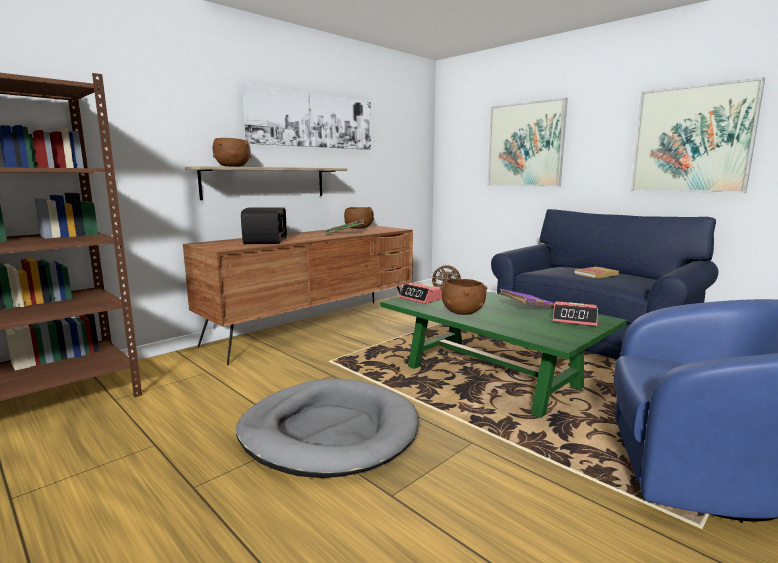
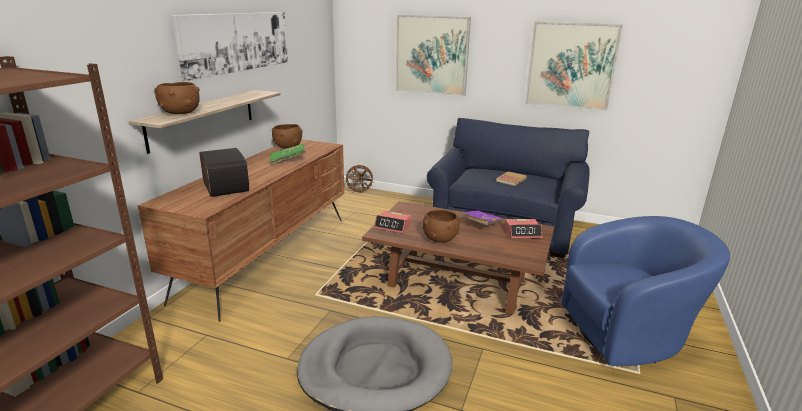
camera: 25 degrees left, 10 degrees up
green coffee table [380,287,627,418] -> brown coffee table [362,201,554,314]

